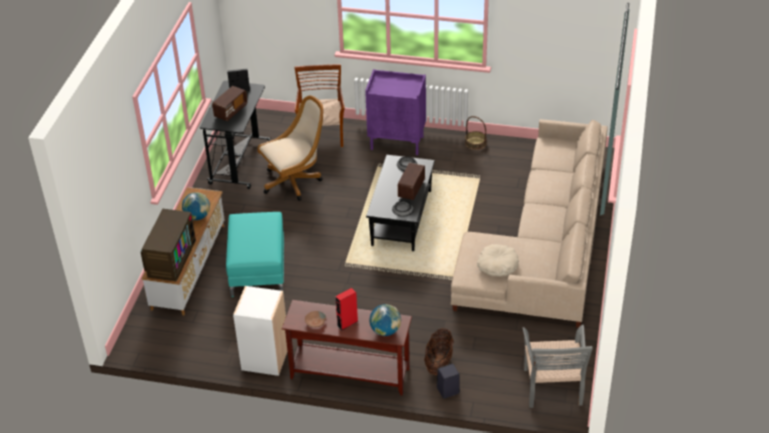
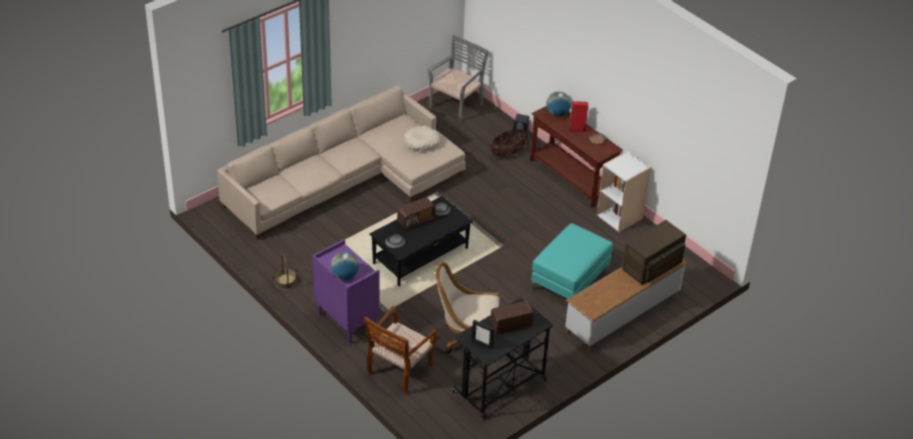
camera: 145 degrees left, 0 degrees up
globe [182,192,210,220] -> globe moved to [331,251,359,280]

